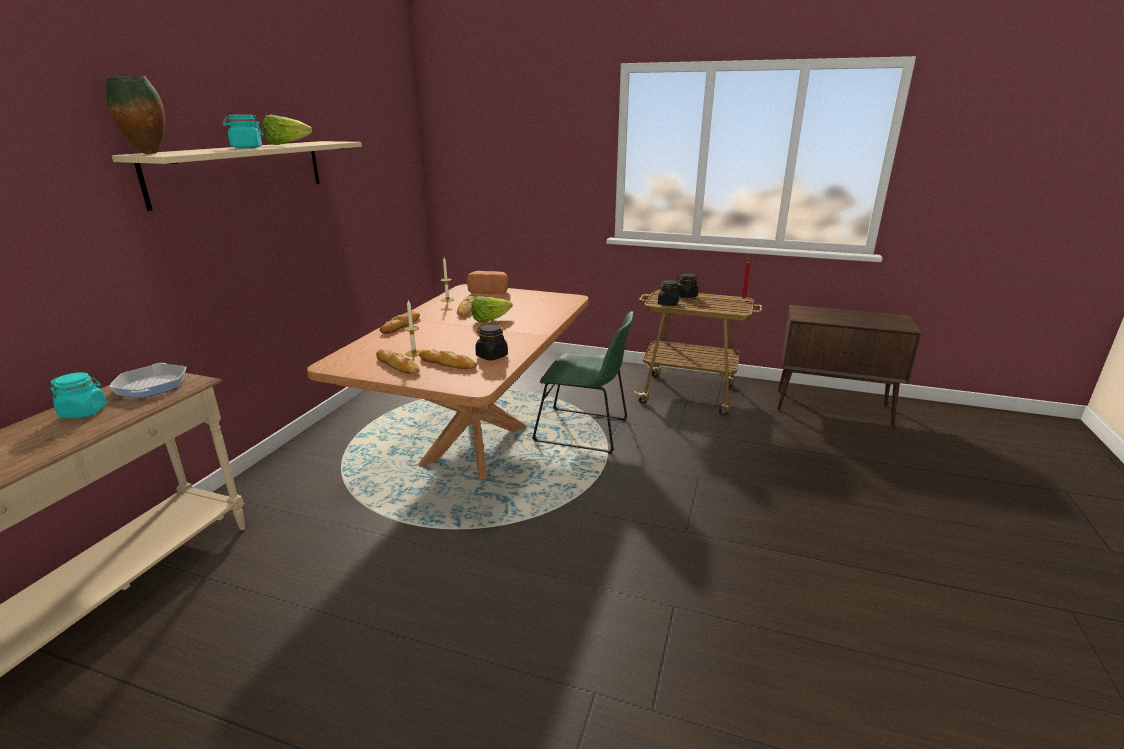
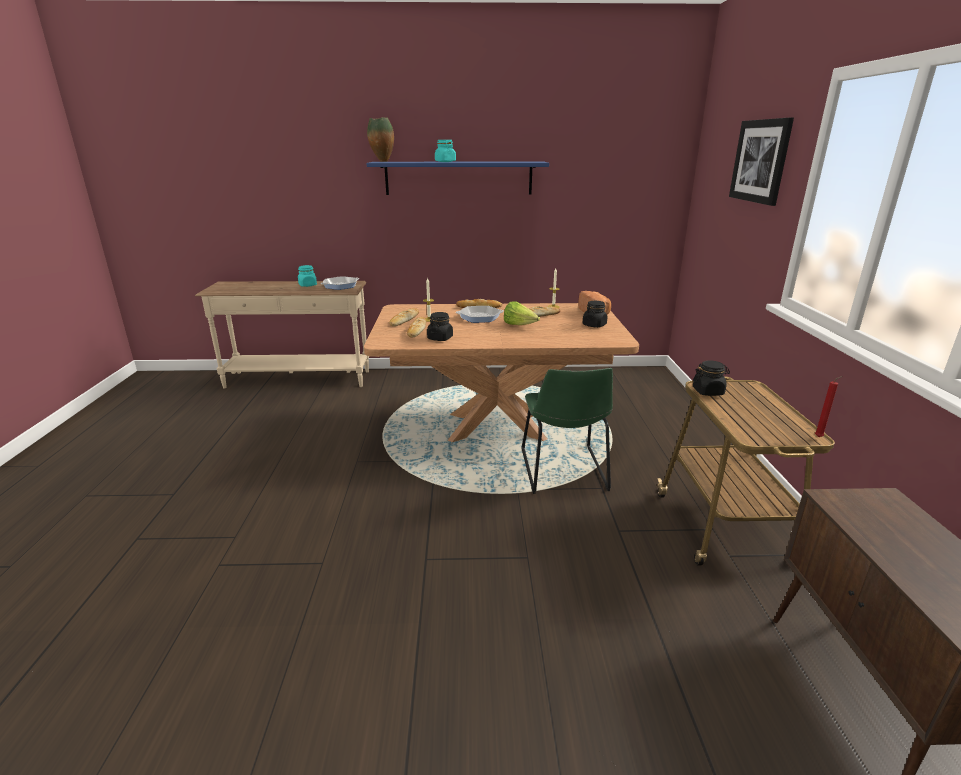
camera: 70 degrees right, 0 degrees up
beige shelf [112,141,362,211] -> blue shelf [366,162,549,195]
lettuce [263,115,312,145] -> none
black jar [678,273,698,298] -> black jar moved to [582,301,607,328]
none -> frying pan [456,306,504,323]
none -> picture [729,117,794,206]

